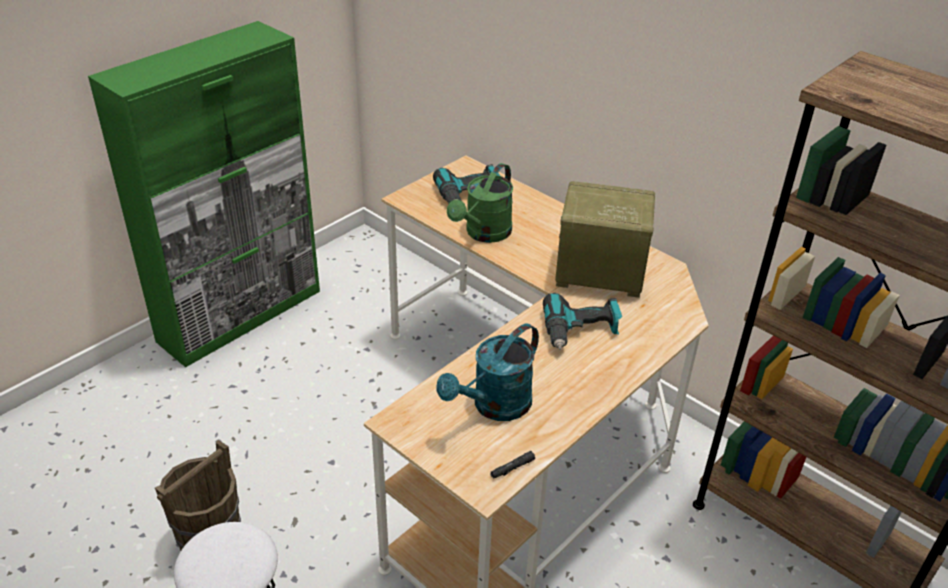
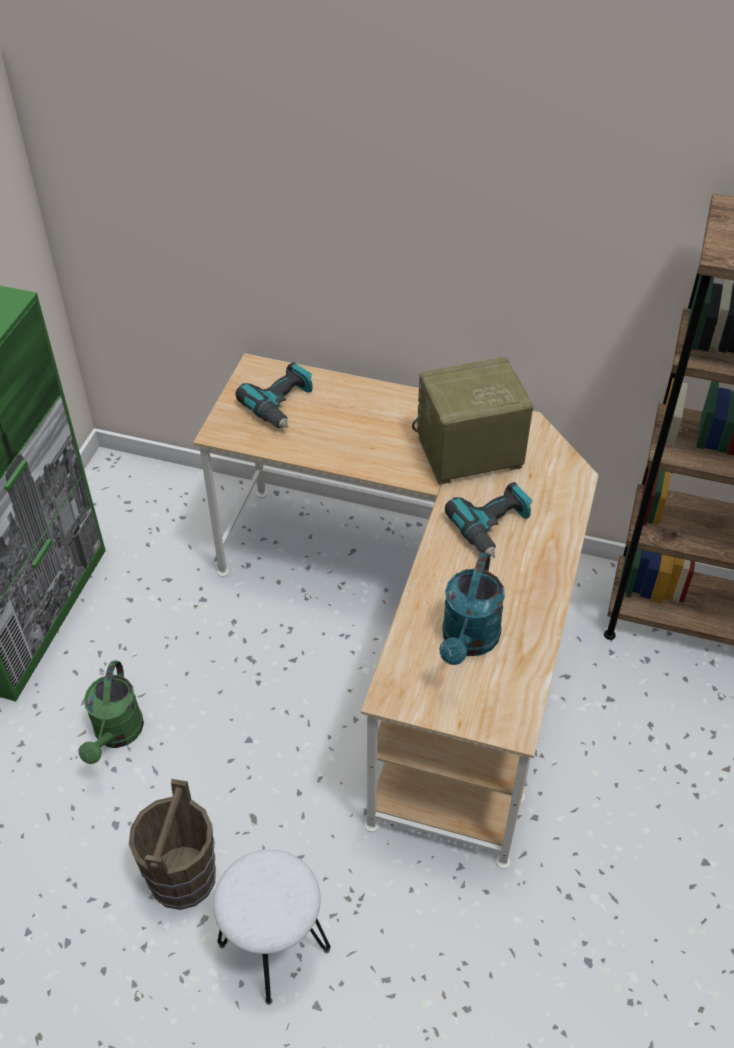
camera: 25 degrees left, 10 degrees up
green watering can [447,163,513,243] -> green watering can moved to [78,661,144,764]
black flashlight [490,451,535,479] -> none

